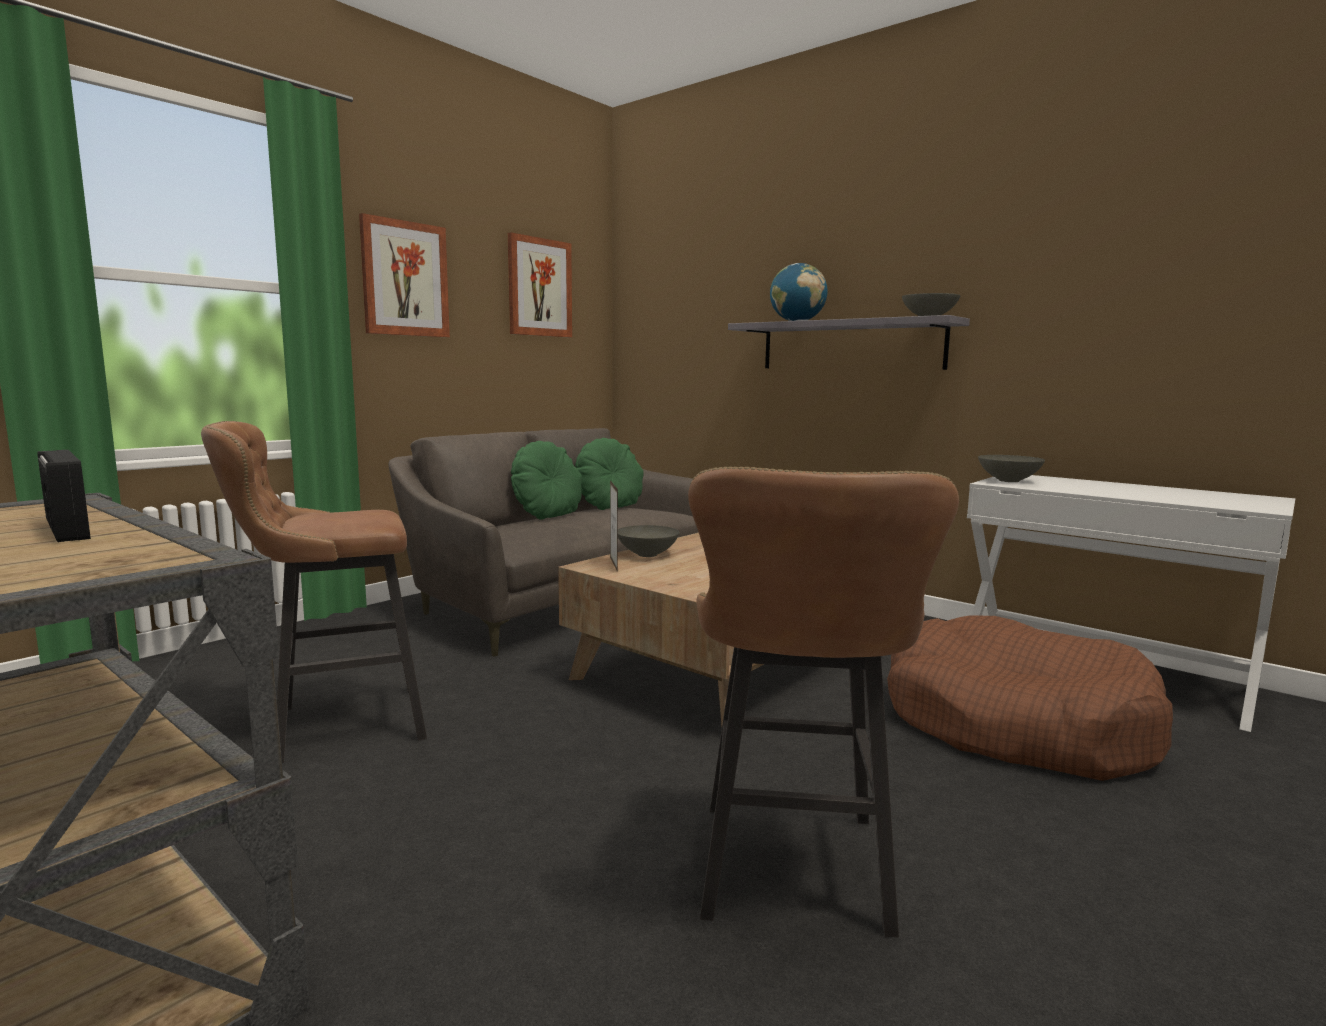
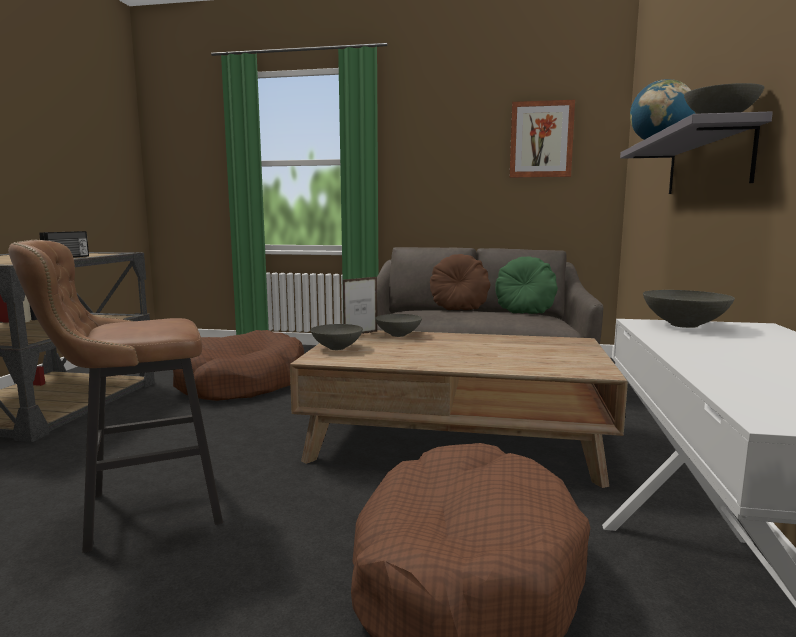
camera: 60 degrees right, 0 degrees up
brown stool [201,421,427,763] -> brown dog bed [173,330,304,401]
picture [359,213,450,337] -> none
green pillow [511,441,582,520] -> brown pillow [430,254,490,310]
none -> grey bowl [310,324,363,350]

